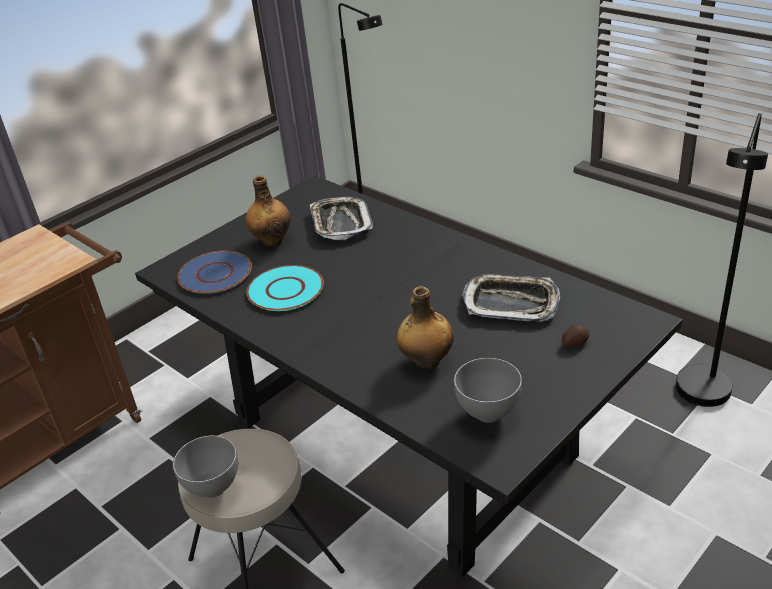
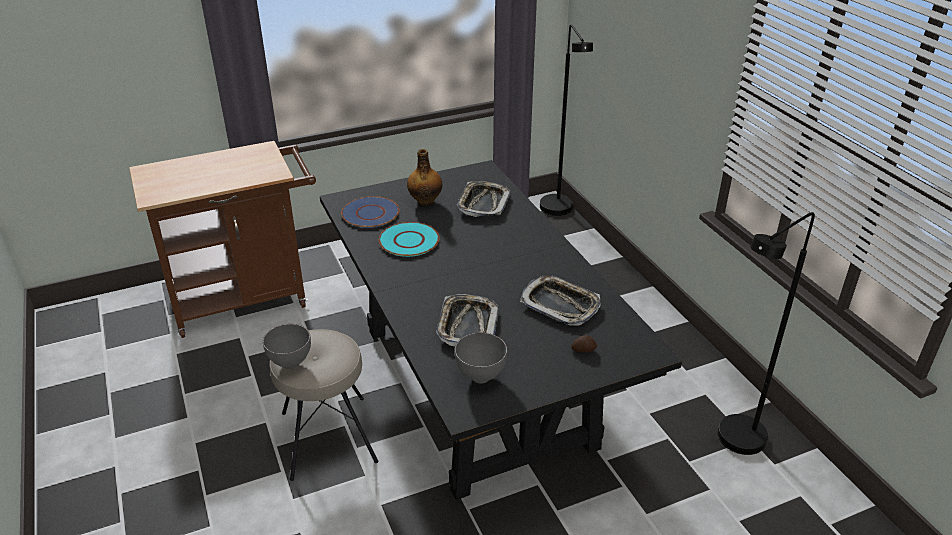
camera: 20 degrees right, 0 degrees up
bottle [397,286,454,369] -> tray [436,294,499,347]

